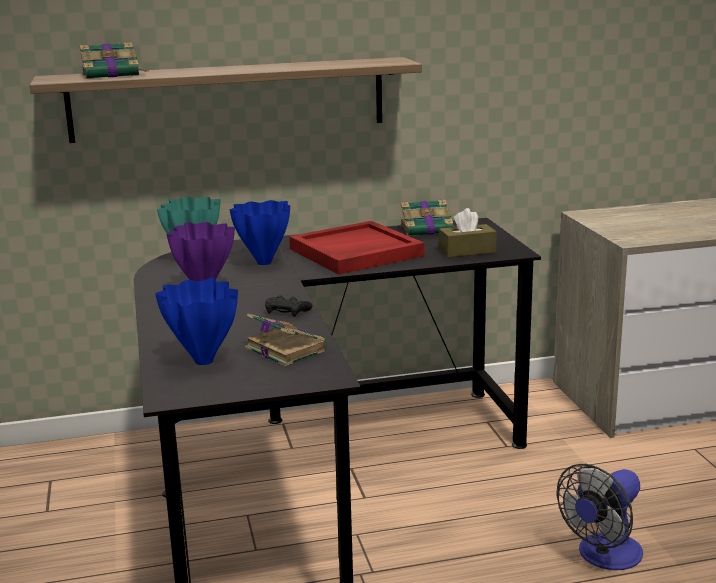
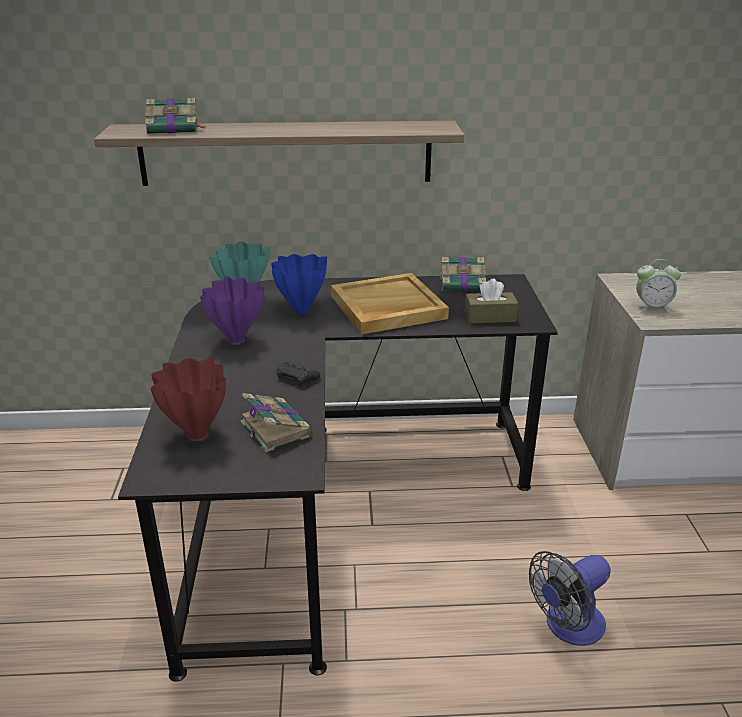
camera: 10 degrees right, 10 degrees up
blue vase [155,278,238,365] -> red vase [150,358,226,440]
red tray [289,221,424,275] -> beige tray [331,273,449,334]
none -> alarm clock [636,259,681,313]

